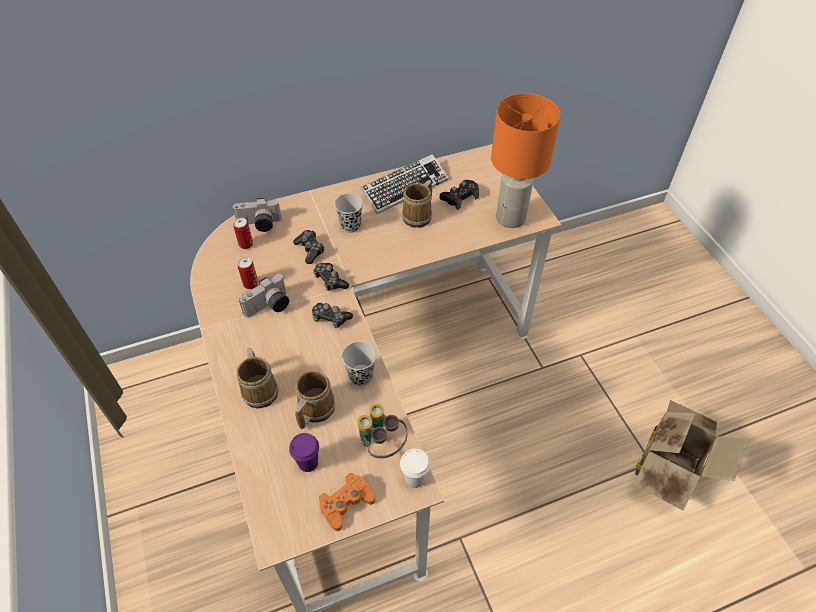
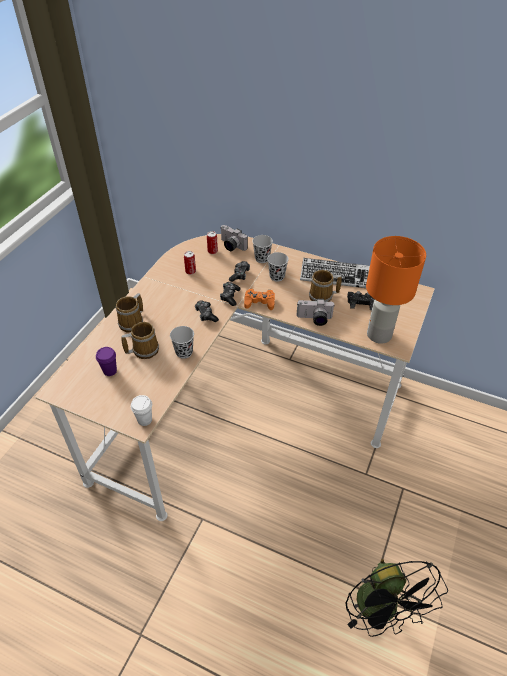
camera: 45 degrees right, 5 degrees down
camera [239,274,289,317] -> camera moved to [296,299,335,326]
orange game controller [319,473,375,531] -> orange game controller moved to [244,289,275,310]
binoculars [358,403,407,458] -> none
cardboard box [633,400,749,511] -> black fan [346,559,448,637]
none -> black cup [252,235,273,263]

